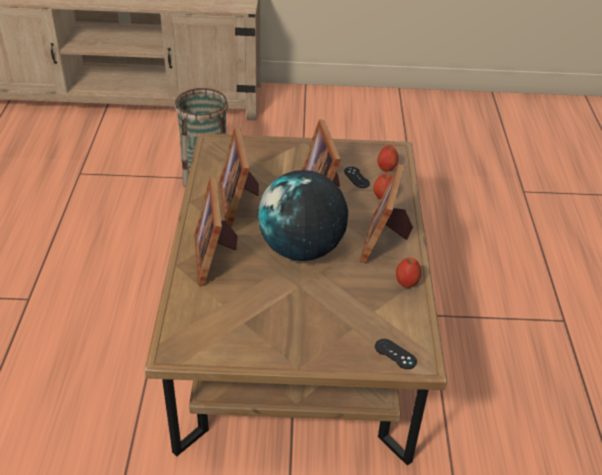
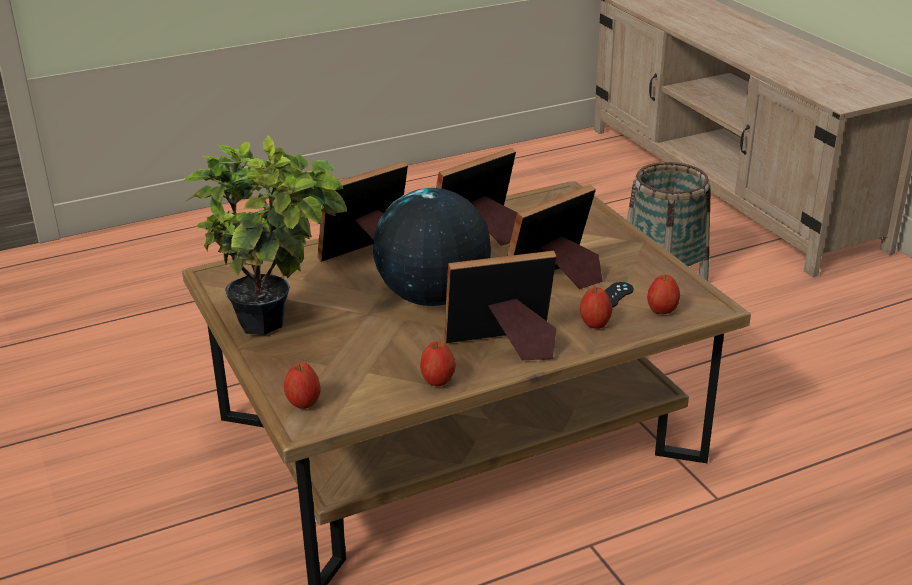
camera: 65 degrees right, 10 degrees down
black game controller [375,339,417,369] -> apple [284,362,321,409]
none -> potted plant [184,136,347,335]

